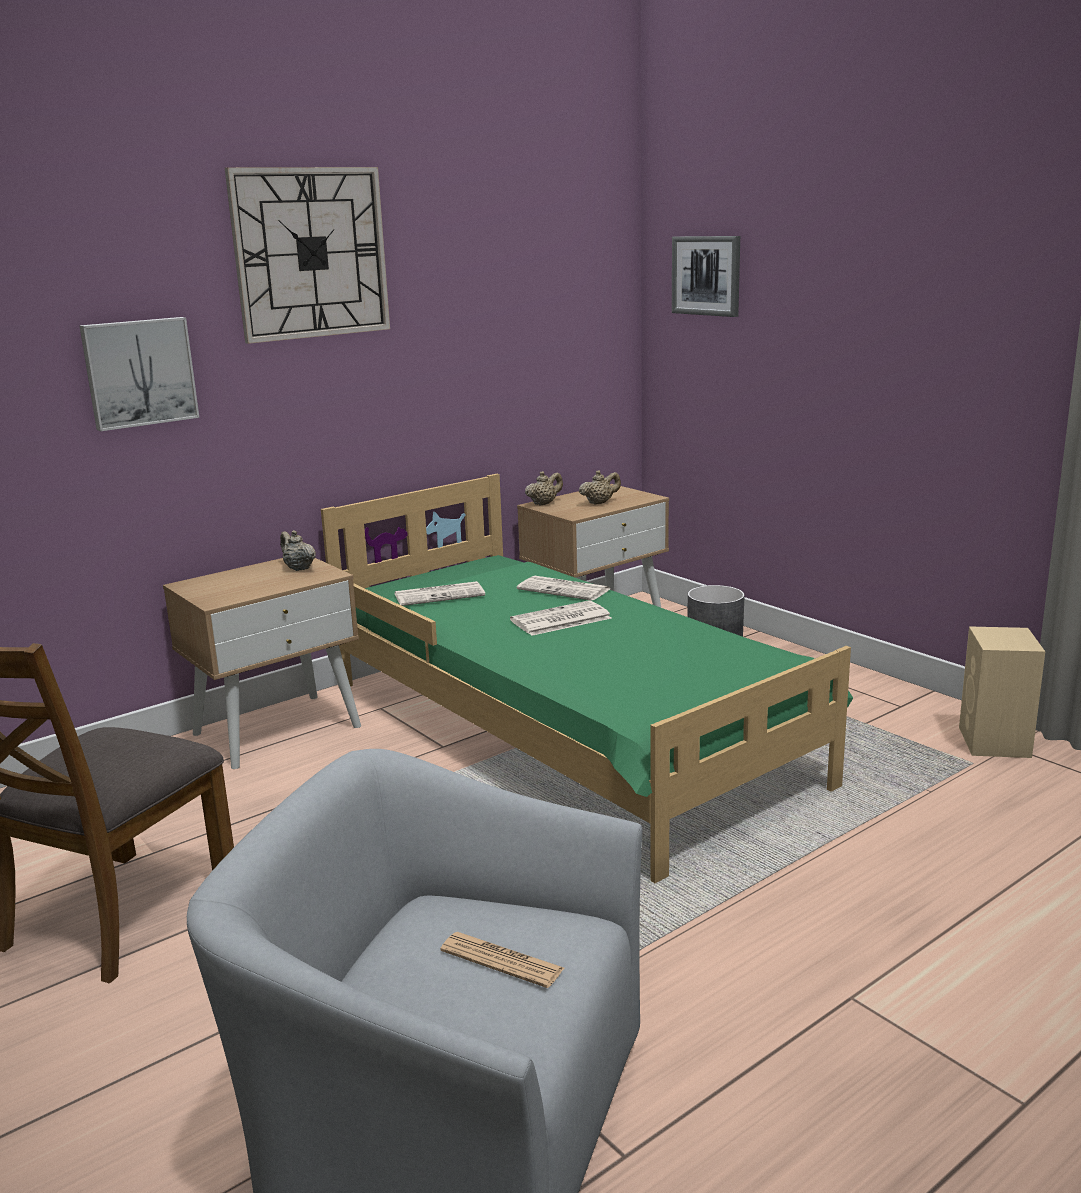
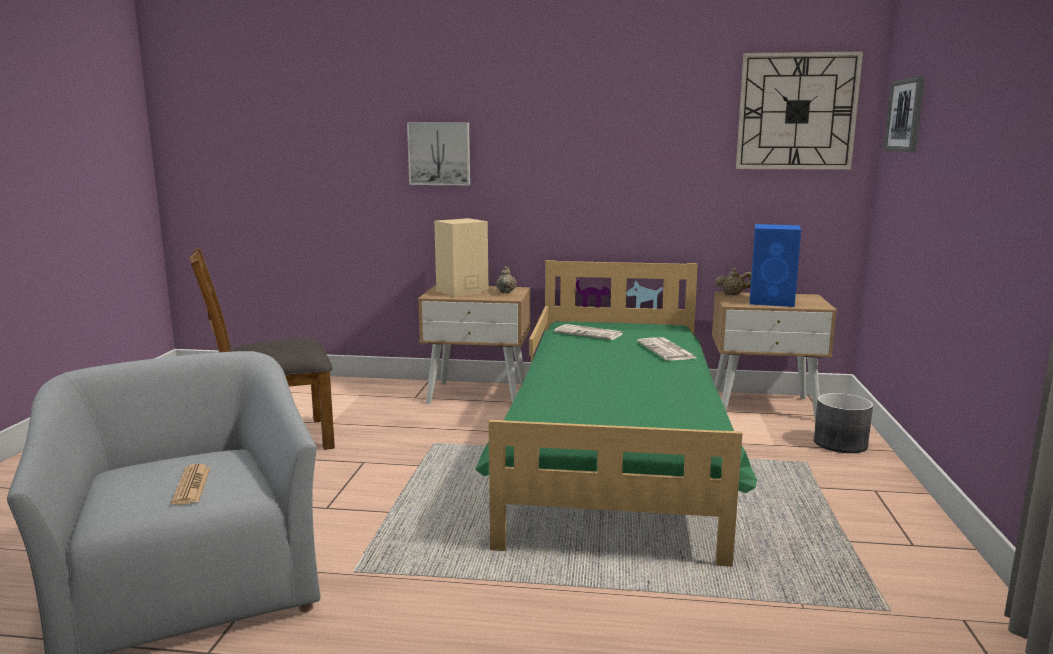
camera: 45 degrees right, 5 degrees down
wall clock [225,167,390,344] -> wall clock moved to [736,51,863,170]
newspaper [510,600,611,636] -> none
beige teapot [579,470,621,505] -> blue speaker [750,224,801,307]
beige speaker [959,626,1045,758] -> beige speaker moved to [434,218,489,297]

